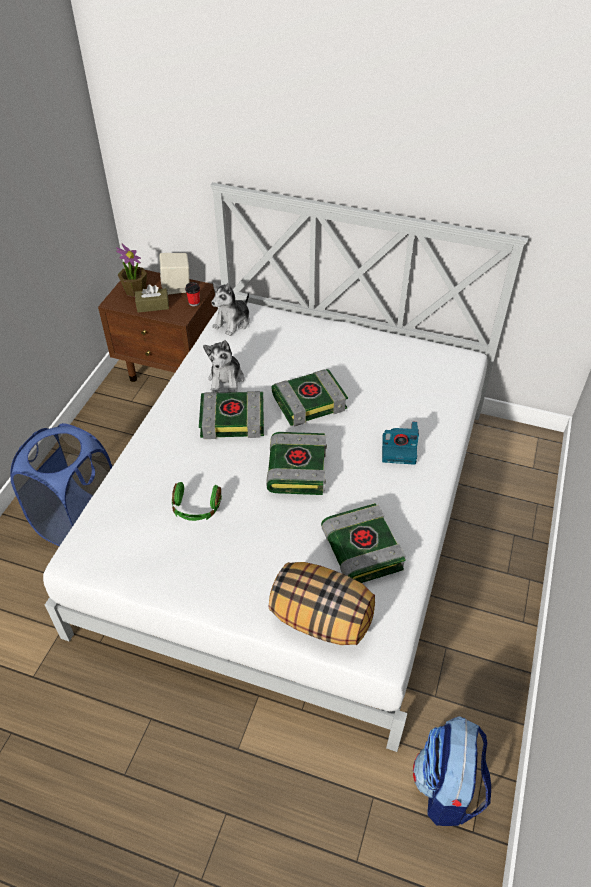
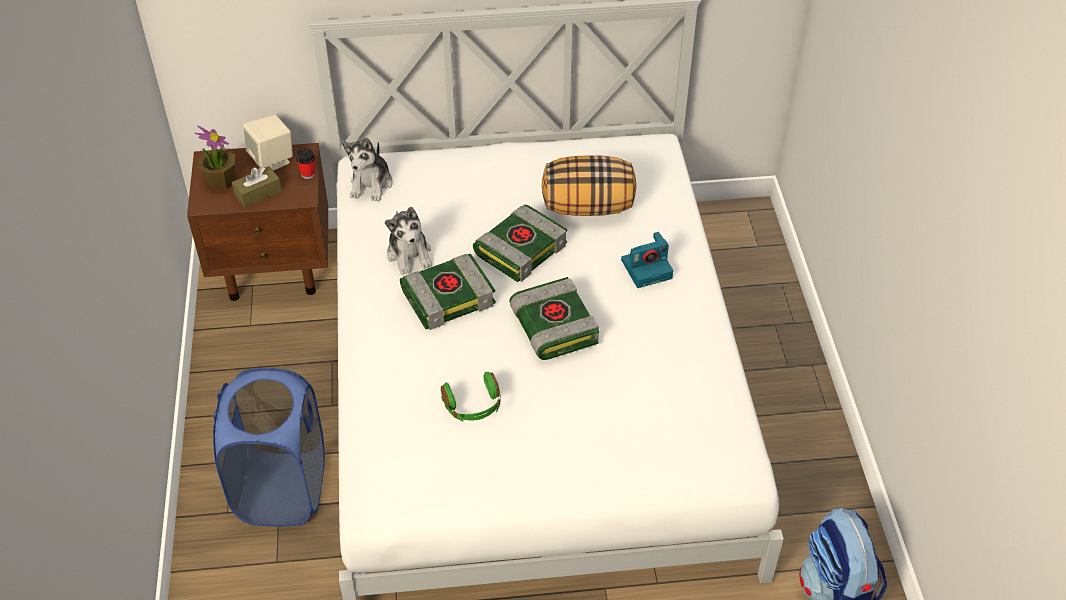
camera: 25 degrees left, 0 degrees up
pillow [269,562,375,645] -> pillow moved to [542,156,636,216]
book [321,503,406,583] -> none

